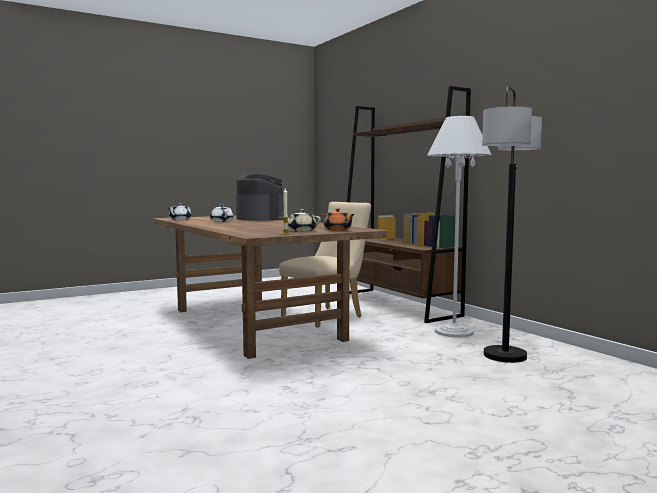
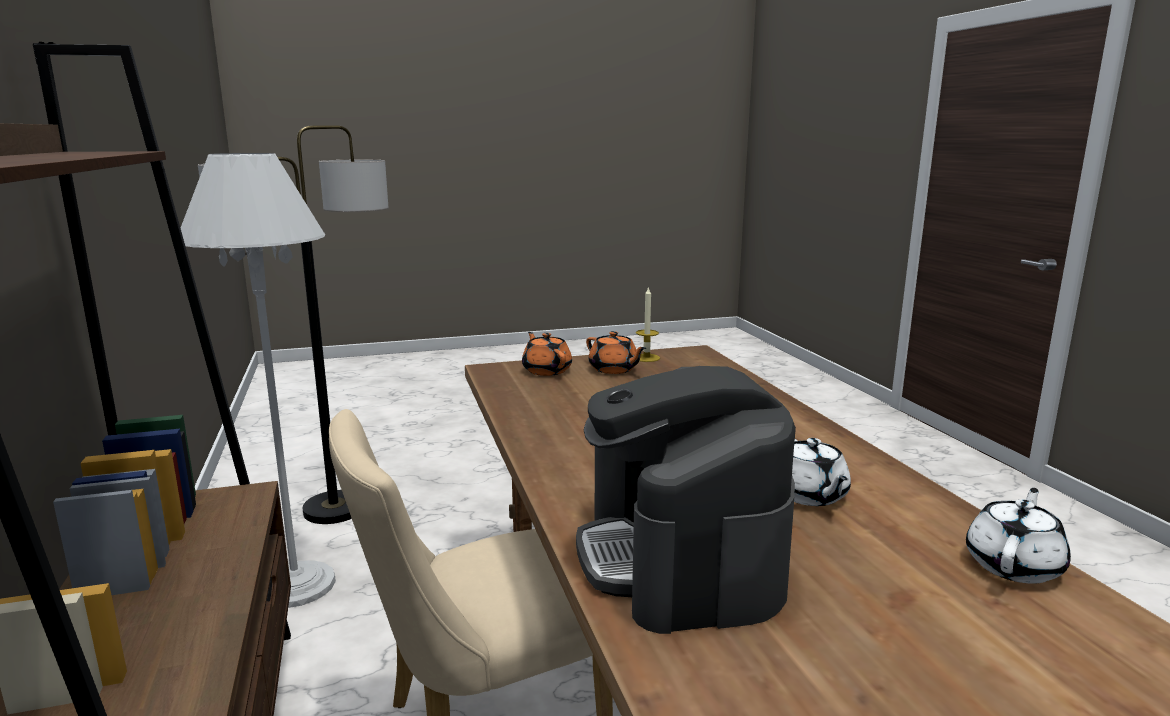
camera: 165 degrees left, 10 degrees up
beige teapot [283,209,321,232] -> orange teapot [586,331,646,374]

